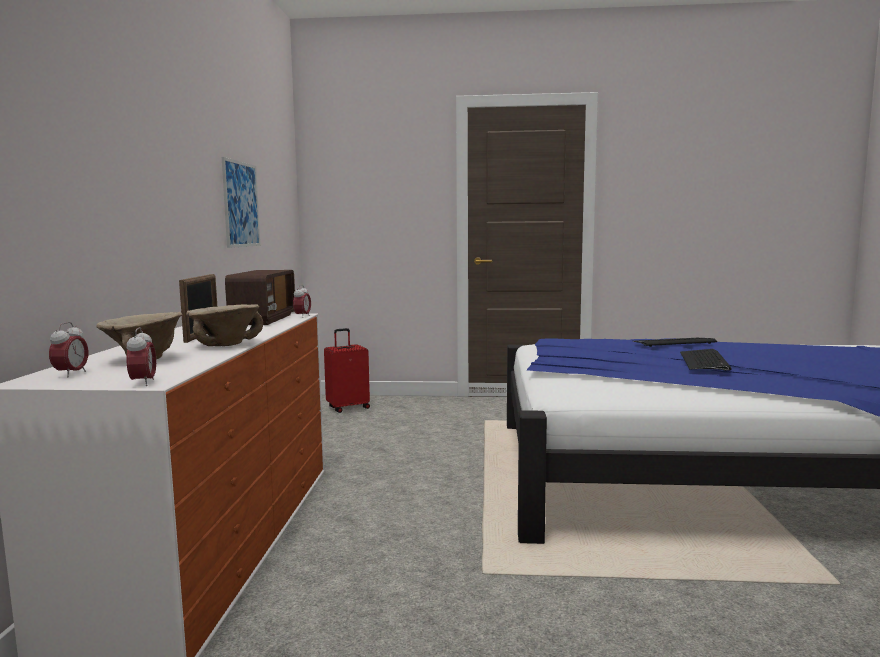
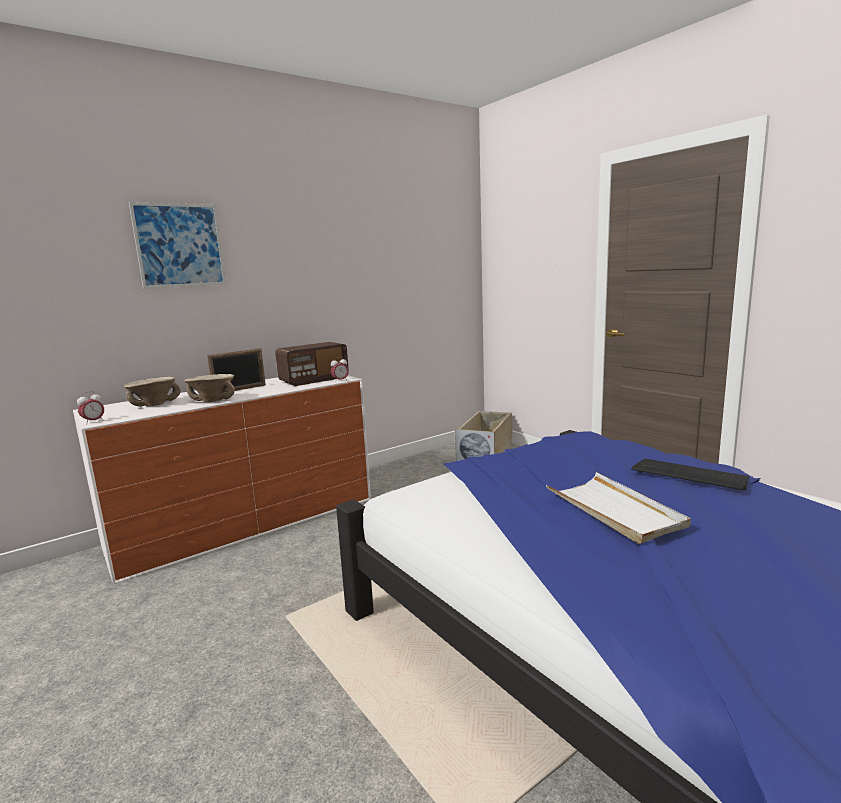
camera: 50 degrees right, 5 degrees up
alarm clock [49,322,89,377] -> none
picture [222,157,260,248] -> picture moved to [129,202,226,289]
red suitcase [324,328,370,413] -> beige storage box [455,411,512,461]
keyboard [680,349,731,371] -> white tray [546,472,691,544]

